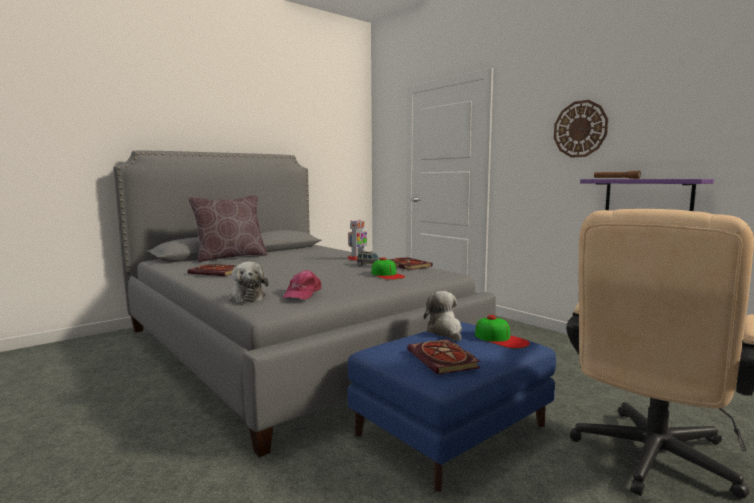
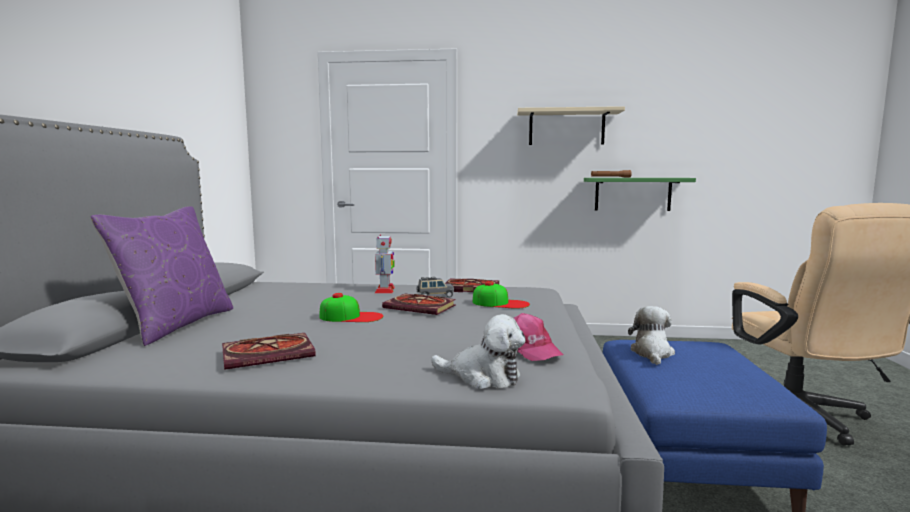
camera: 45 degrees left, 0 degrees up
brown pillow [188,196,268,262] -> purple pillow [90,206,233,346]
book [407,339,481,375] -> book moved to [382,294,456,315]
plush toy [424,291,462,341] -> plush toy turned 75 degrees clockwise [628,306,675,365]
cap [475,315,530,348] -> cap moved to [319,293,384,322]
wall clock [554,100,608,158] -> beige shelf [517,106,625,145]
purple shelf [580,179,714,211] -> green shelf [584,178,696,211]

